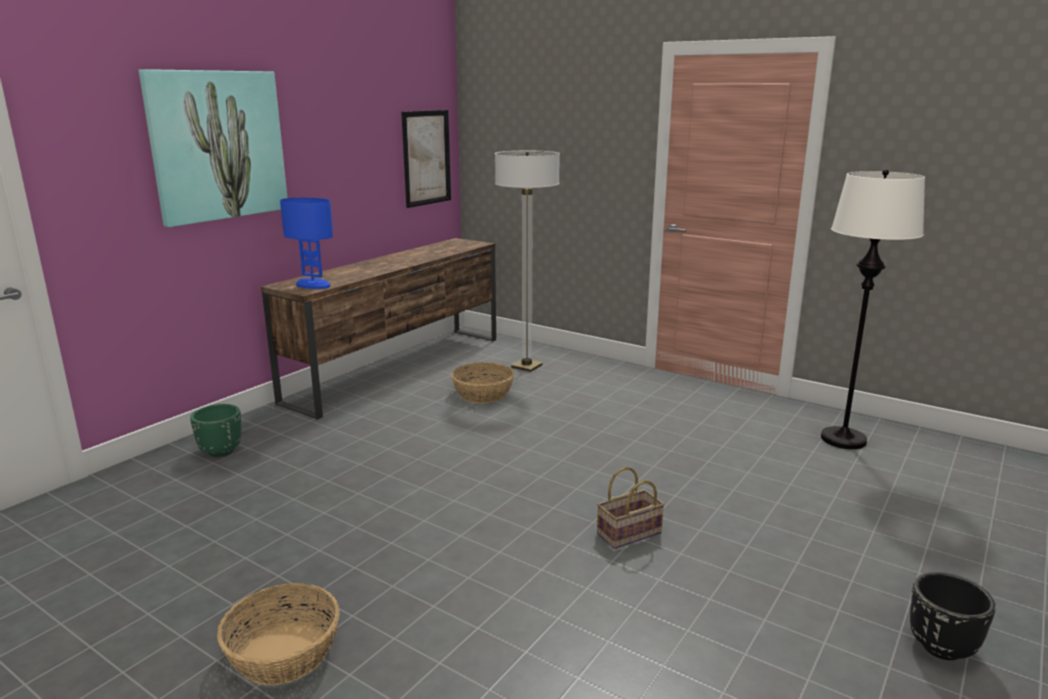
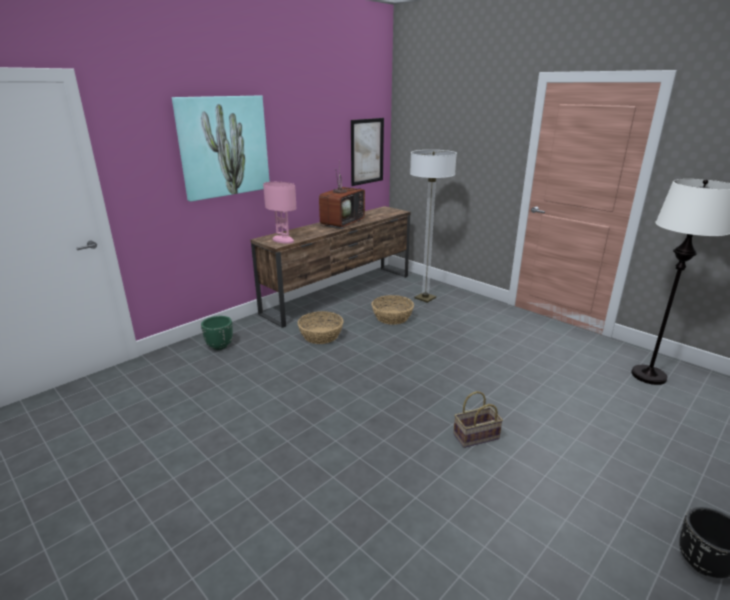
camera: 10 degrees right, 5 degrees up
basket [217,583,340,685] -> basket moved to [298,311,344,344]
blue table lamp [280,197,333,289] -> pink table lamp [263,182,296,244]
none -> television [319,160,365,229]

